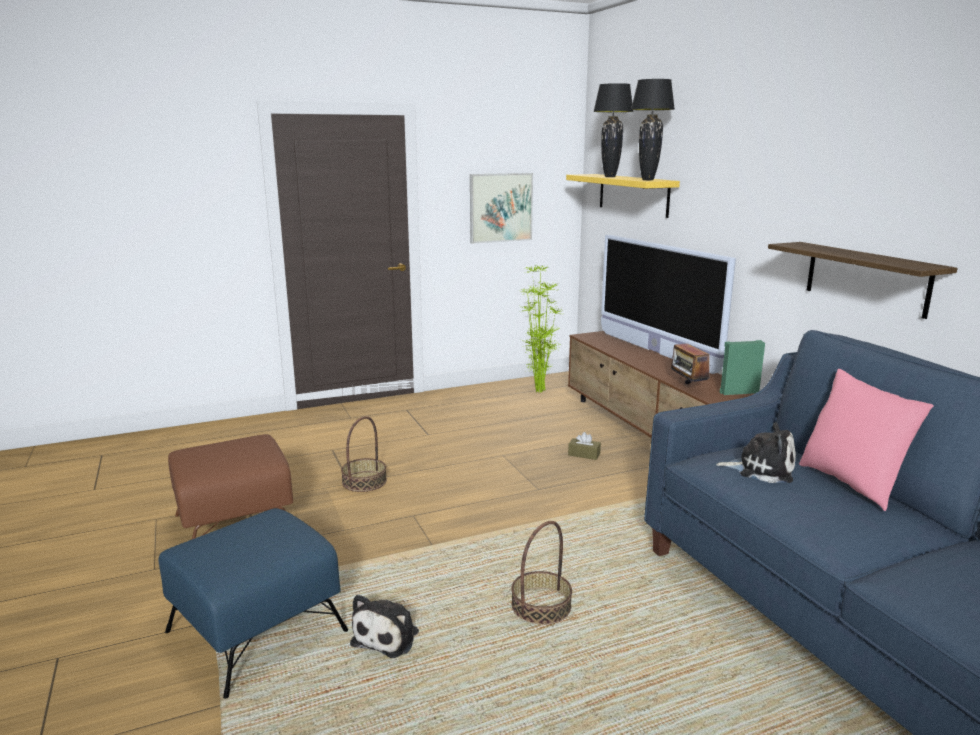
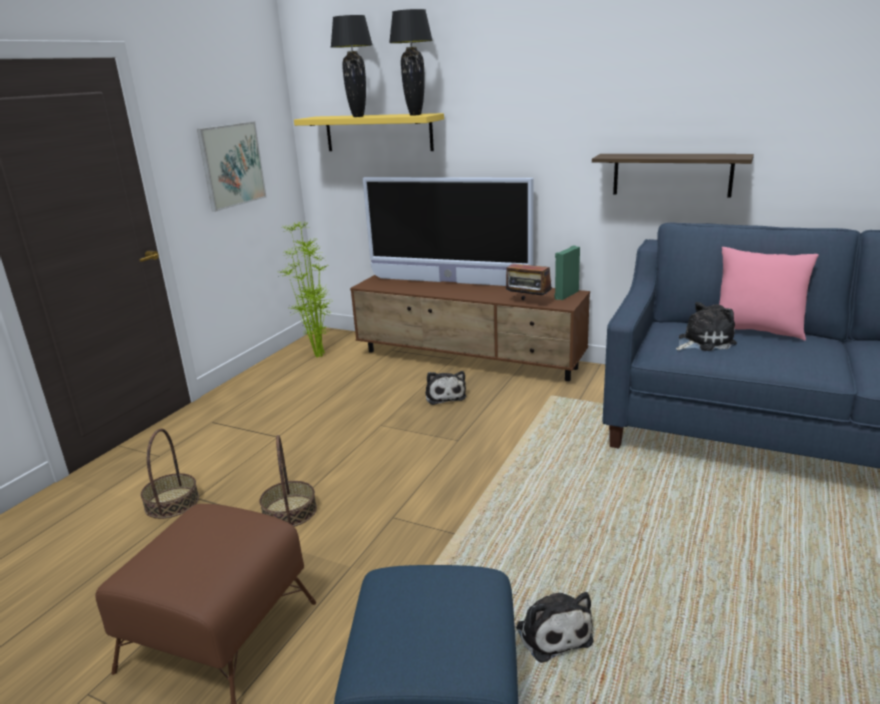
camera: 40 degrees left, 5 degrees up
basket [511,521,572,625] -> basket moved to [141,428,199,519]
brown tissue box [568,432,601,460] -> plush toy [425,371,466,405]

